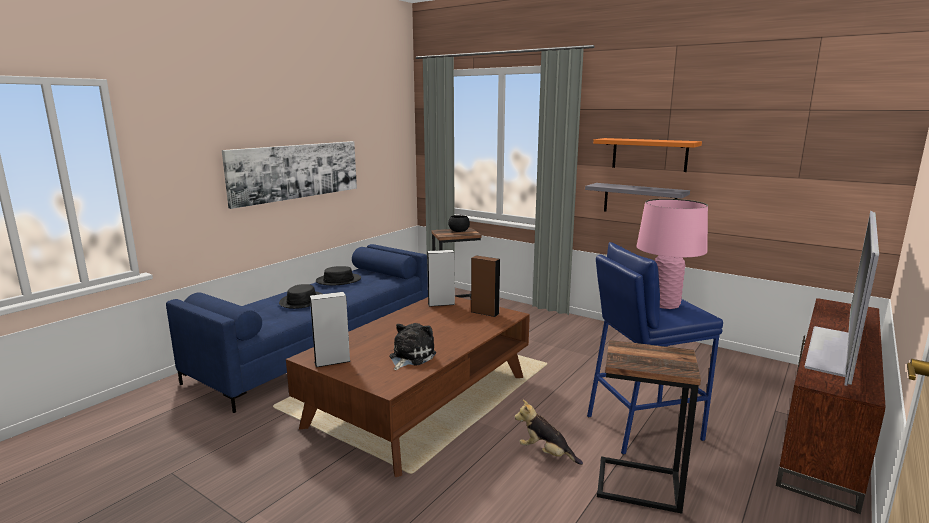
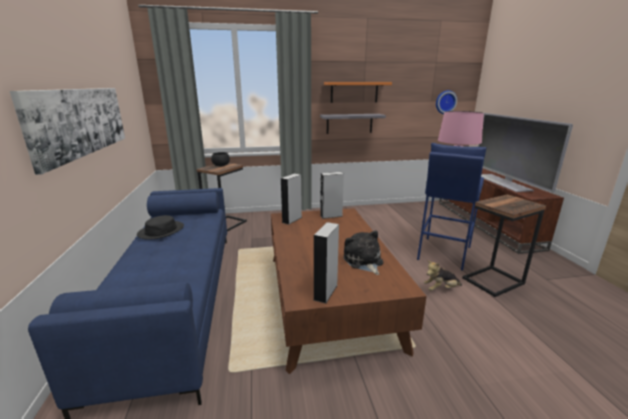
camera: 45 degrees left, 5 degrees up
black hat [279,284,322,309] -> none
brown speaker [471,255,500,317] -> grey speaker [320,172,344,219]
none -> wall clock [436,90,457,114]

